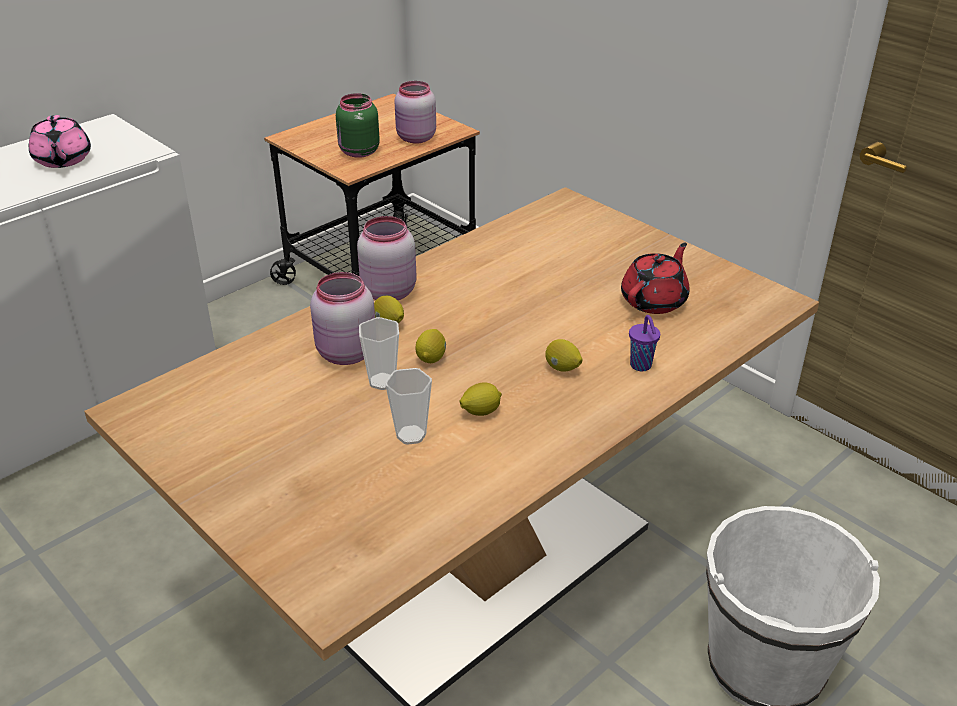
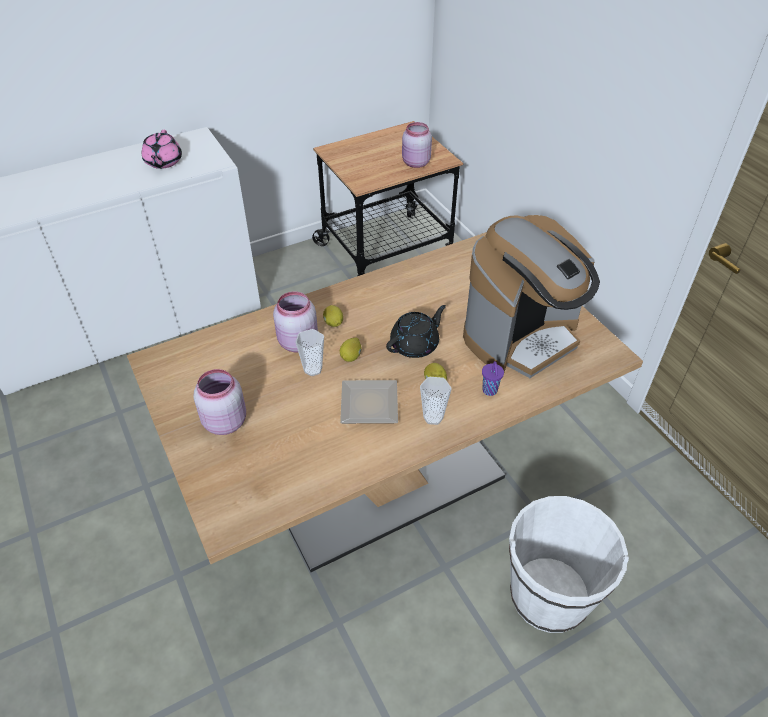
camera: 15 degrees right, 10 degrees up
green jar [336,93,380,158] -> none
pink jar [357,216,417,300] -> pink jar moved to [194,369,246,435]
cup [385,368,432,445] -> cup moved to [420,377,451,425]
lemon [459,382,502,416] -> plate [340,380,398,424]
red teapot [621,243,689,314] -> coffee machine [463,215,600,378]
none -> black teapot [386,305,446,358]

